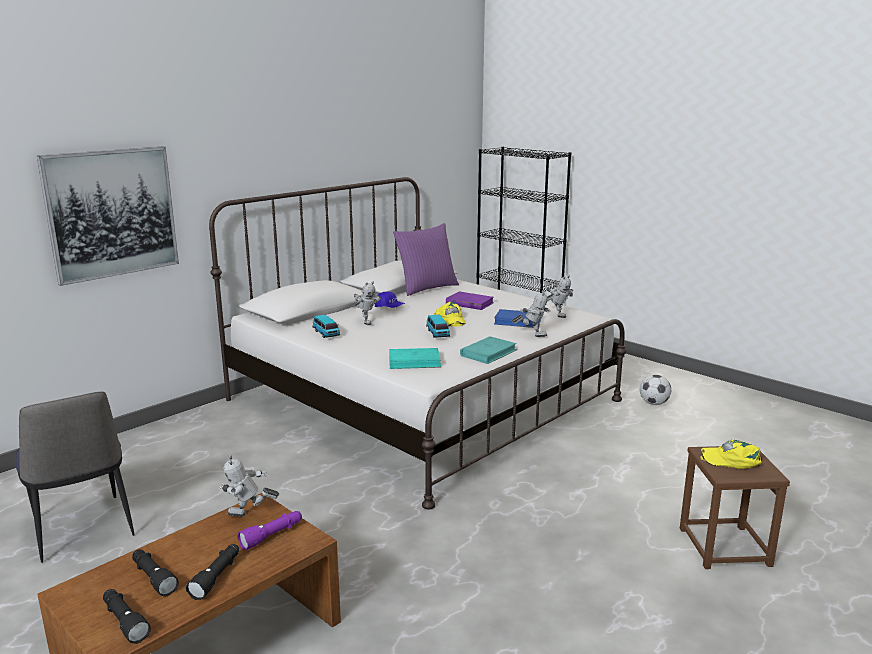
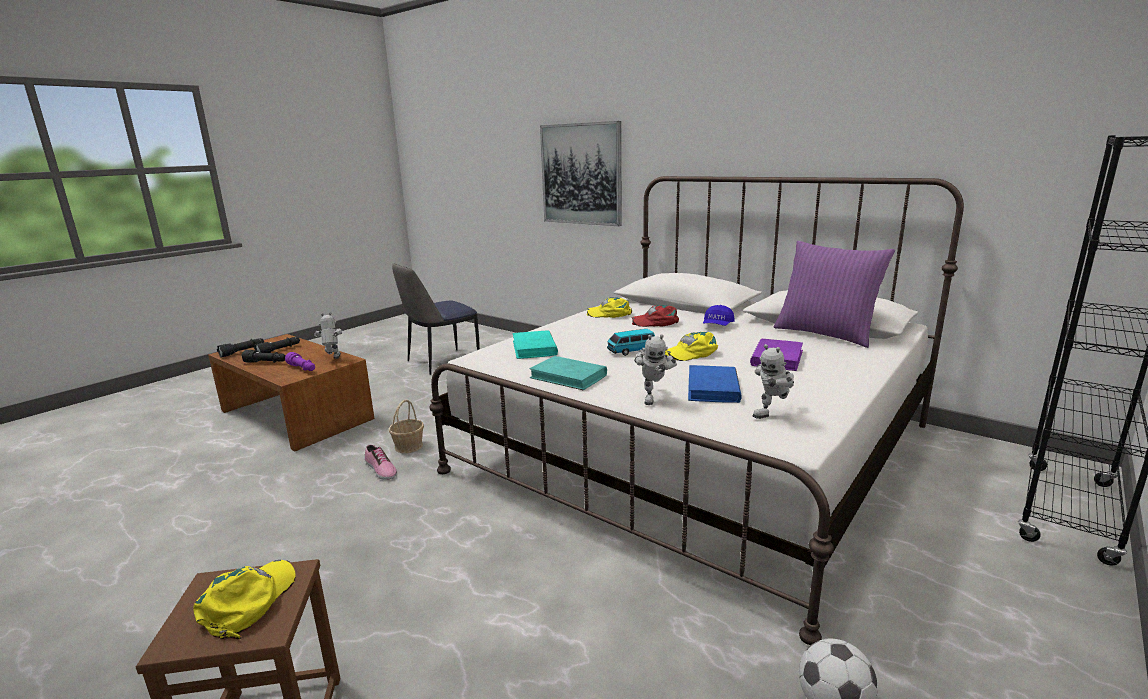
camera: 85 degrees right, 0 degrees up
toy car [312,315,340,338] -> yellow cap [587,297,632,318]
toy robot [354,281,381,325] -> red cap [632,305,679,327]
none -> shoe [365,445,397,480]
none -> basket [389,399,424,453]

